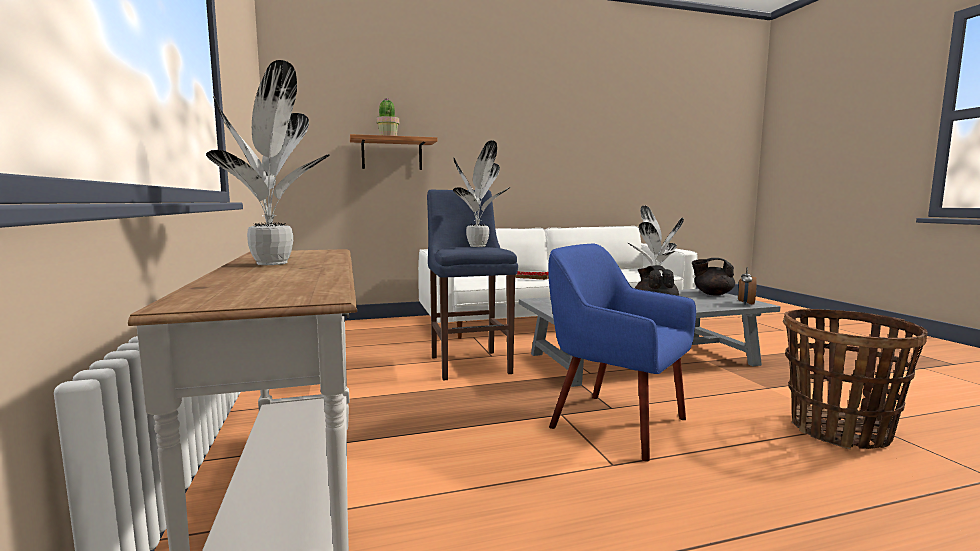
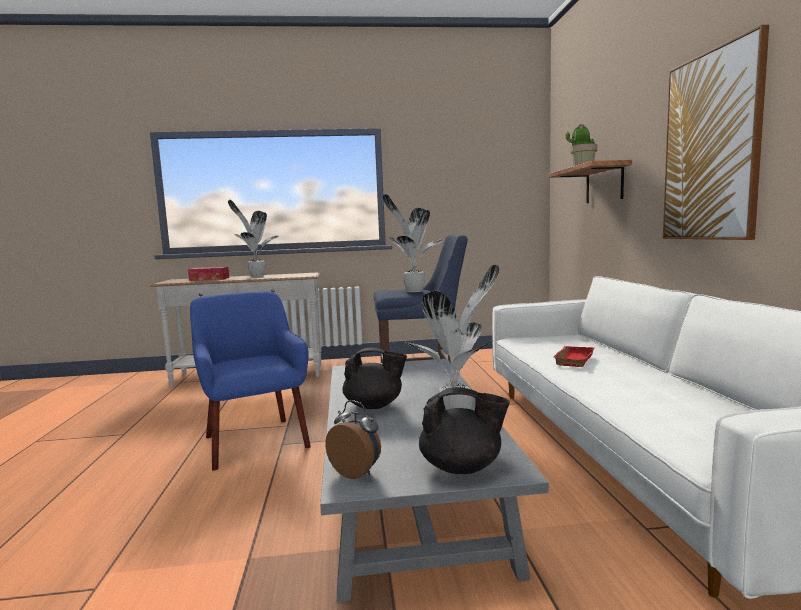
camera: 100 degrees right, 0 degrees up
blue armchair [548,244,696,462] -> blue armchair turned 75 degrees counterclockwise [190,291,311,471]
black teapot [692,258,735,296] -> black teapot turned 75 degrees clockwise [419,387,510,474]
basket [783,309,928,449] -> none
none -> tissue box [188,267,229,281]
none -> picture [663,25,769,240]

